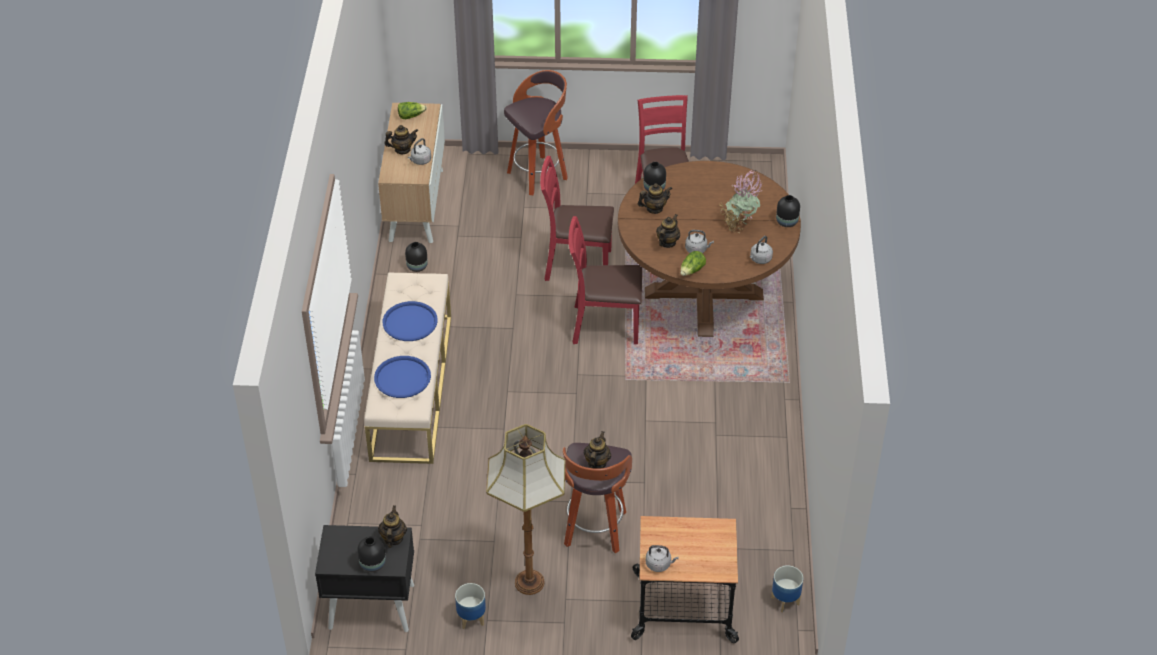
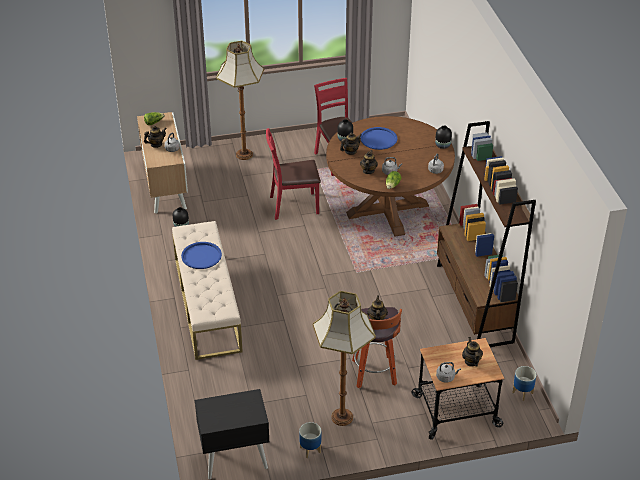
camera: 15 degrees left, 5 degrees down
black vase [357,536,386,572] -> none
blue tray [374,356,431,398] -> blue tray moved to [360,127,397,150]
teapot [378,505,407,548] -> teapot moved to [462,337,483,366]
stool [504,70,568,195] -> floor lamp [216,41,264,160]
red chair [569,216,642,344] -> none
potted plant [719,170,762,233] -> none
none -> brown bookcase [437,121,536,347]

